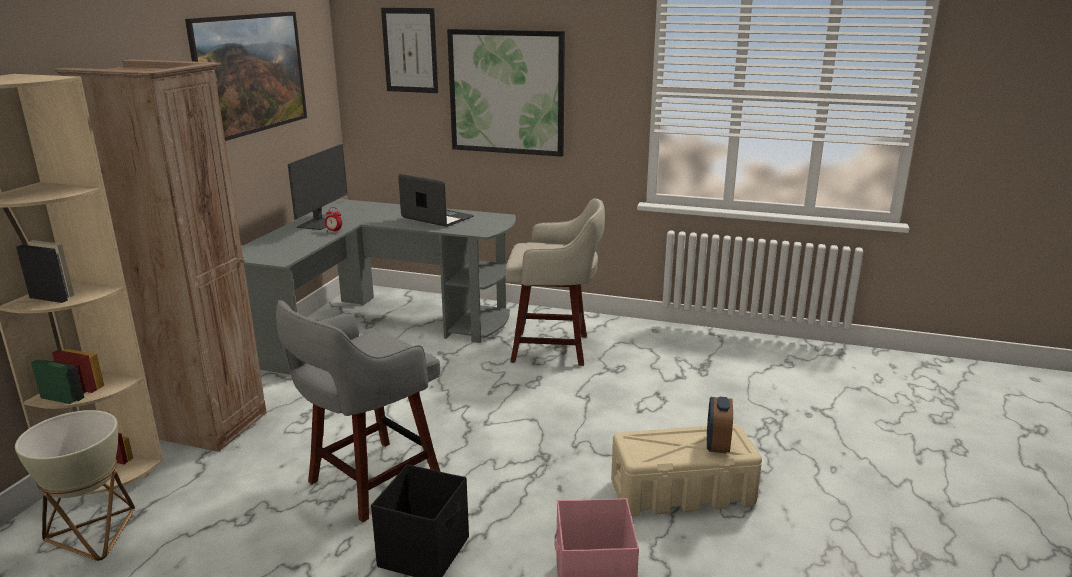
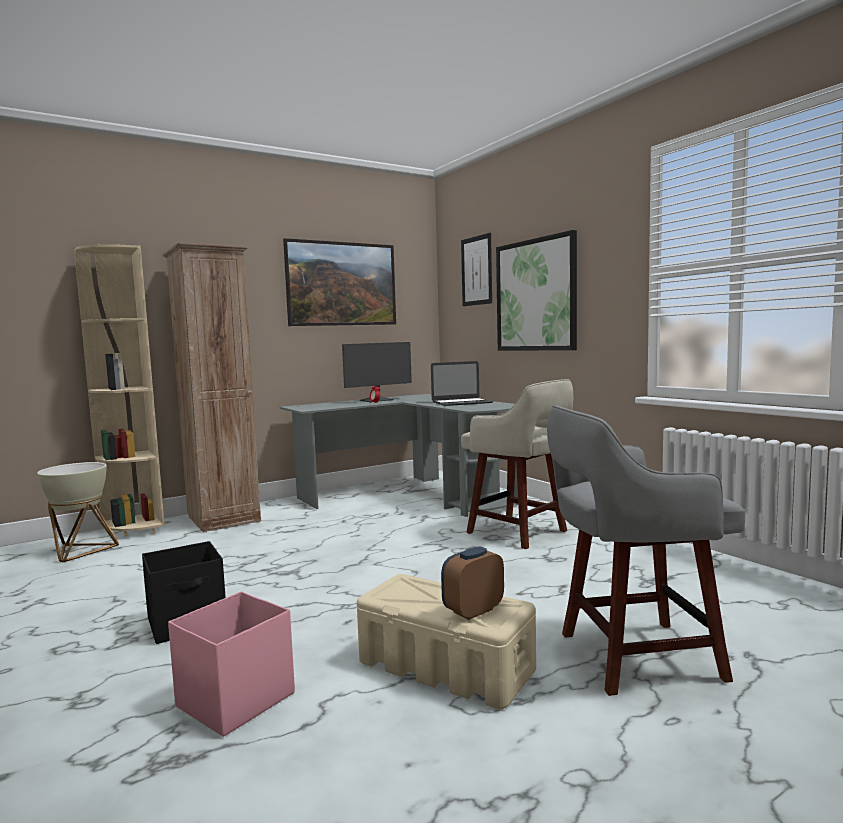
camera: 40 degrees right, 15 degrees down
grey stool [276,300,440,522] -> grey stool moved to [547,405,745,696]
laptop [398,174,474,227] -> laptop turned 90 degrees clockwise [431,361,493,406]

